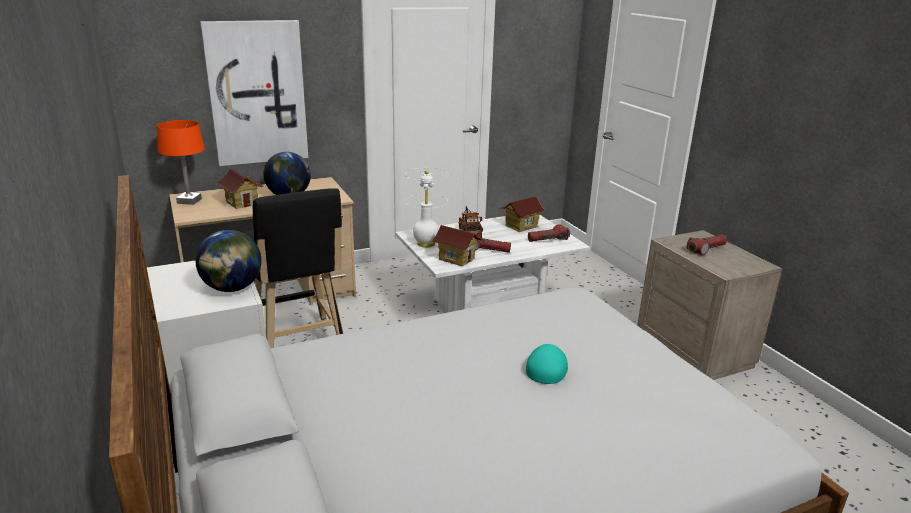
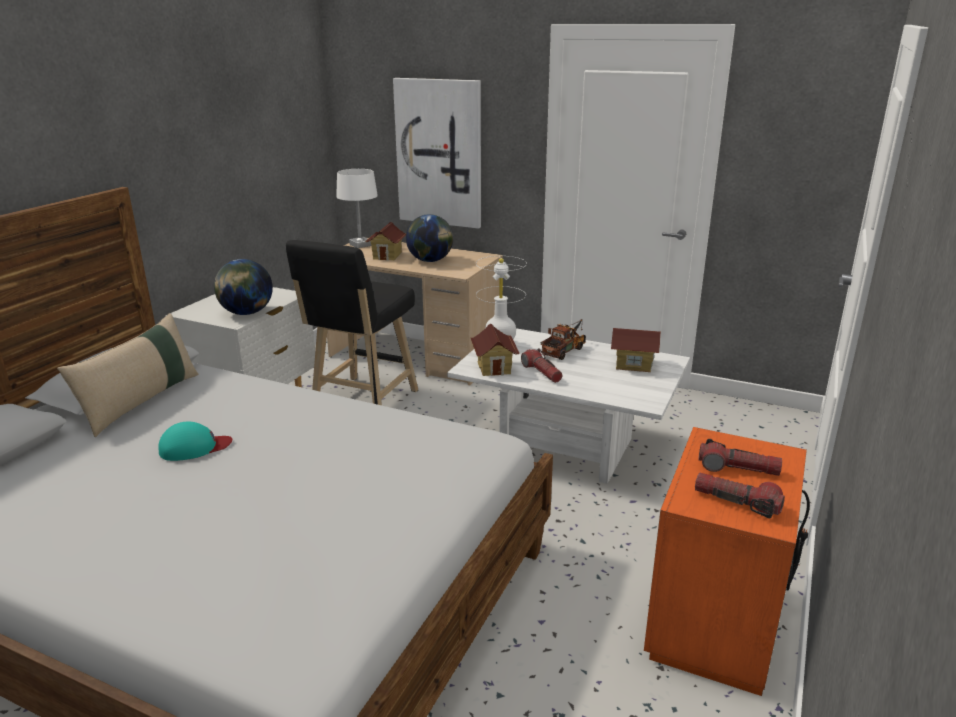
camera: 50 degrees right, 0 degrees up
orange table lamp [157,120,205,205] -> white table lamp [336,169,378,248]
turquoise cap [526,344,568,384] -> turquoise cap moved to [159,422,232,461]
flashlight [528,224,570,242] -> flashlight moved to [695,473,785,518]
beige nightstand [637,230,782,380] -> orange nightstand [644,427,810,696]
none -> beige pillow [57,313,198,437]

